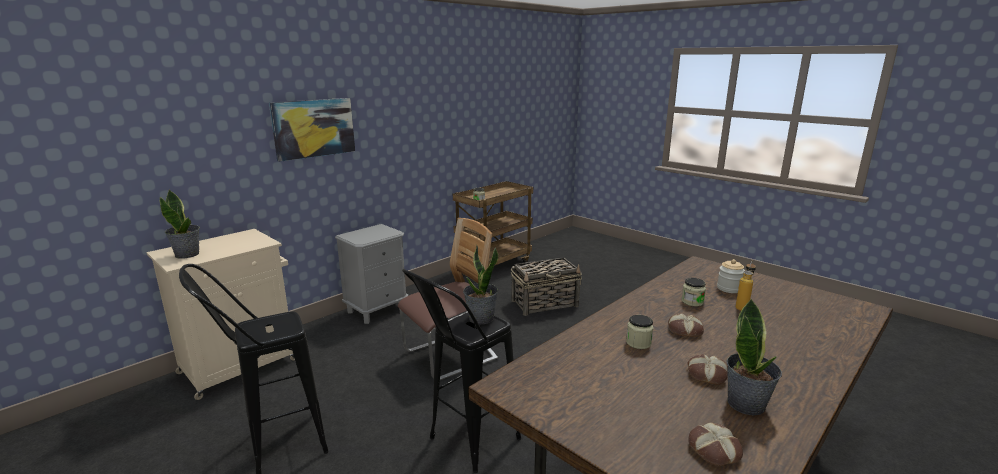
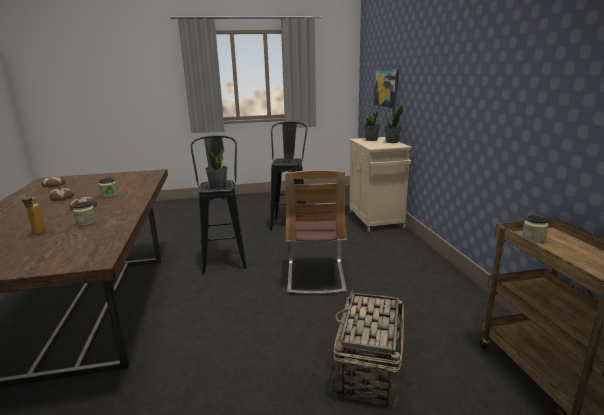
camera: 125 degrees right, 0 degrees up
picture [269,98,355,162] -> picture moved to [374,69,399,109]
grey nightstand [335,224,408,324] -> none
jar [717,259,745,293] -> none
potted plant [726,298,782,416] -> potted plant moved to [384,103,403,143]

